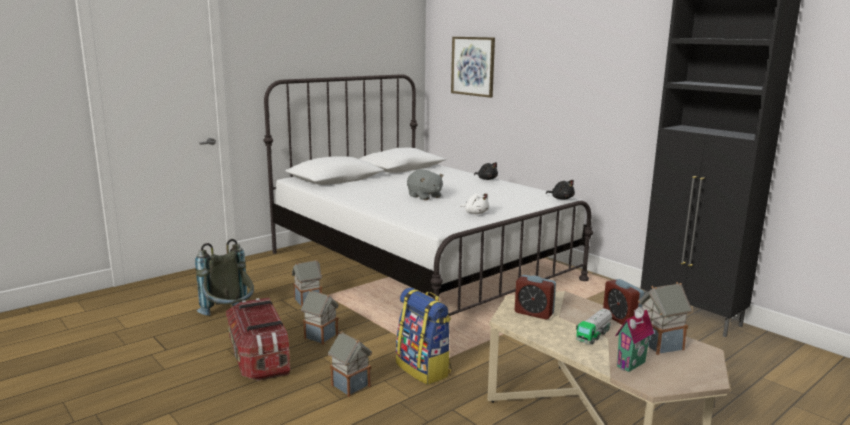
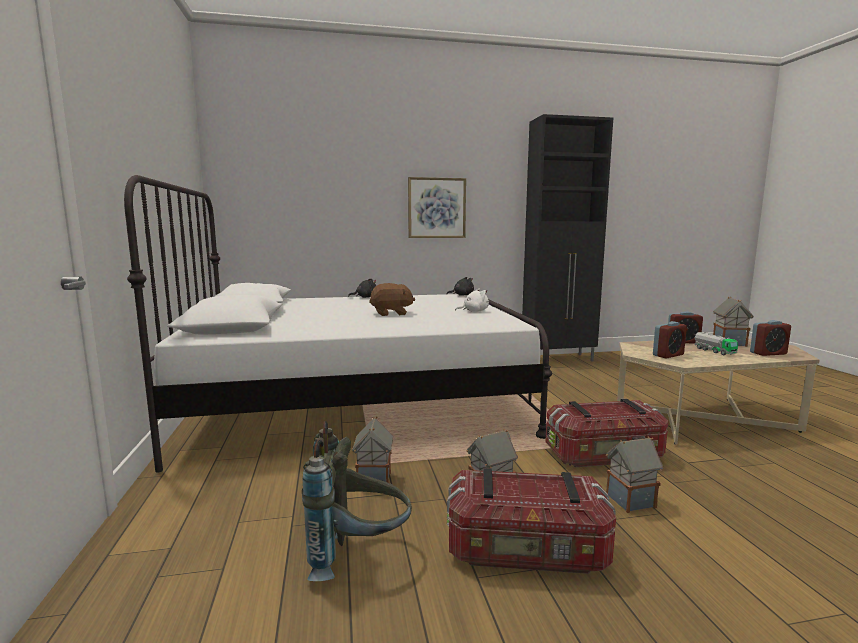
camera: 60 degrees left, 5 degrees down
backpack [396,288,451,385] -> storage box [545,399,668,467]
grey plush toy [407,169,444,200] -> brown plush toy [369,283,415,316]
picture [451,37,495,98] -> picture moved to [408,177,466,238]
toy house [615,307,654,372] -> alarm clock [750,320,791,356]

